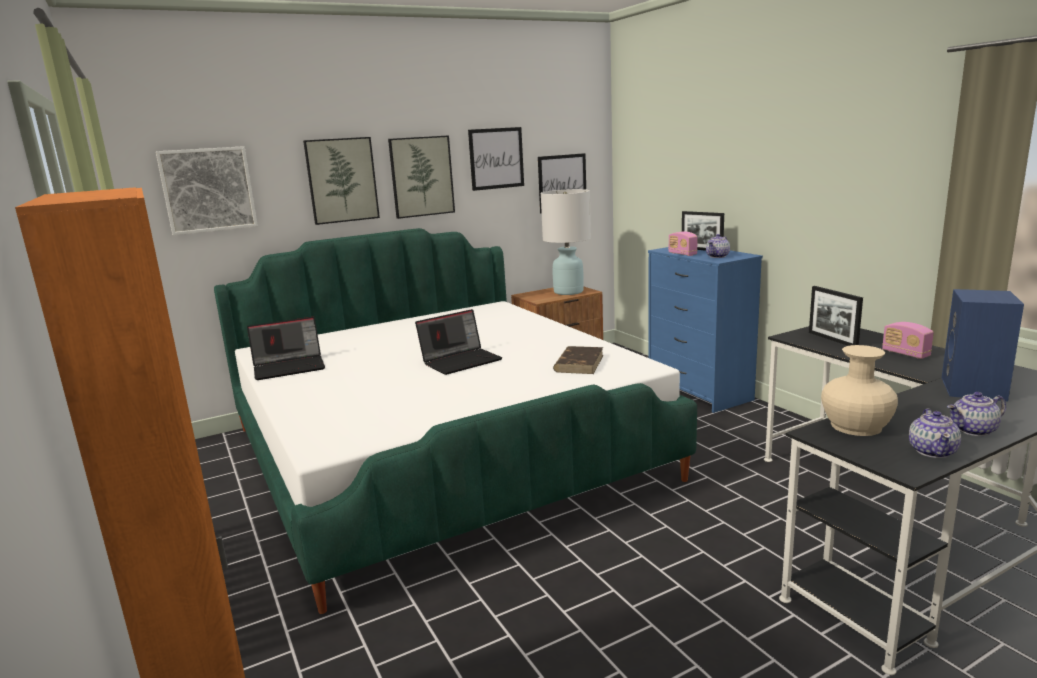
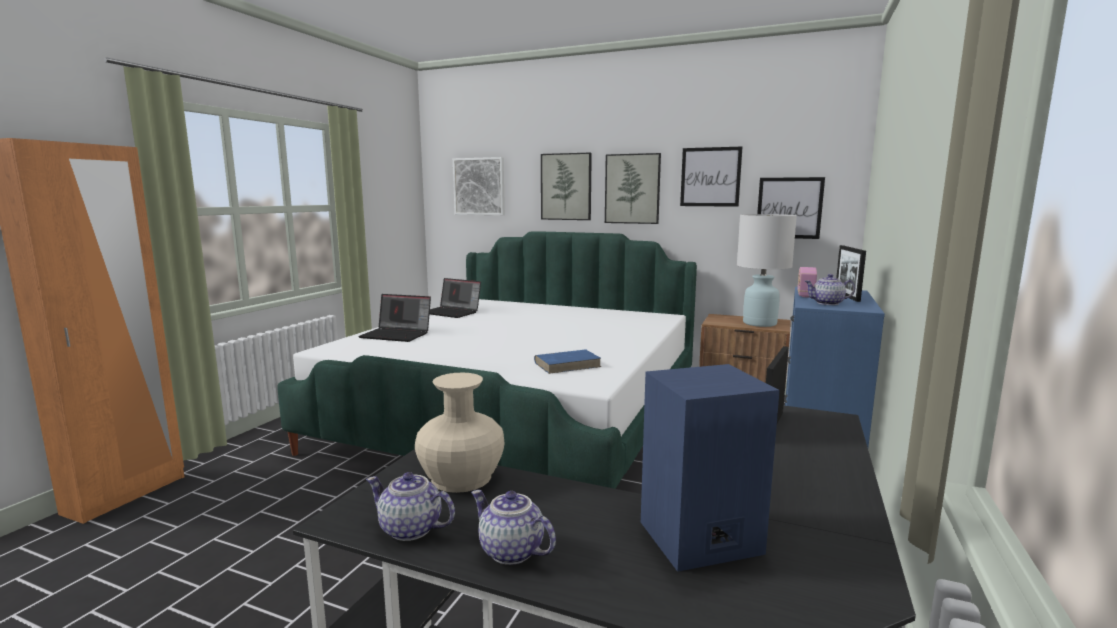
camera: 50 degrees right, 5 degrees down
laptop [415,309,502,375] -> laptop moved to [358,294,431,342]
brown book [553,346,603,374] -> blue book [534,349,602,374]
radio [882,322,934,359] -> none
teapot [909,408,961,458] -> teapot turned 45 degrees clockwise [366,472,455,541]

